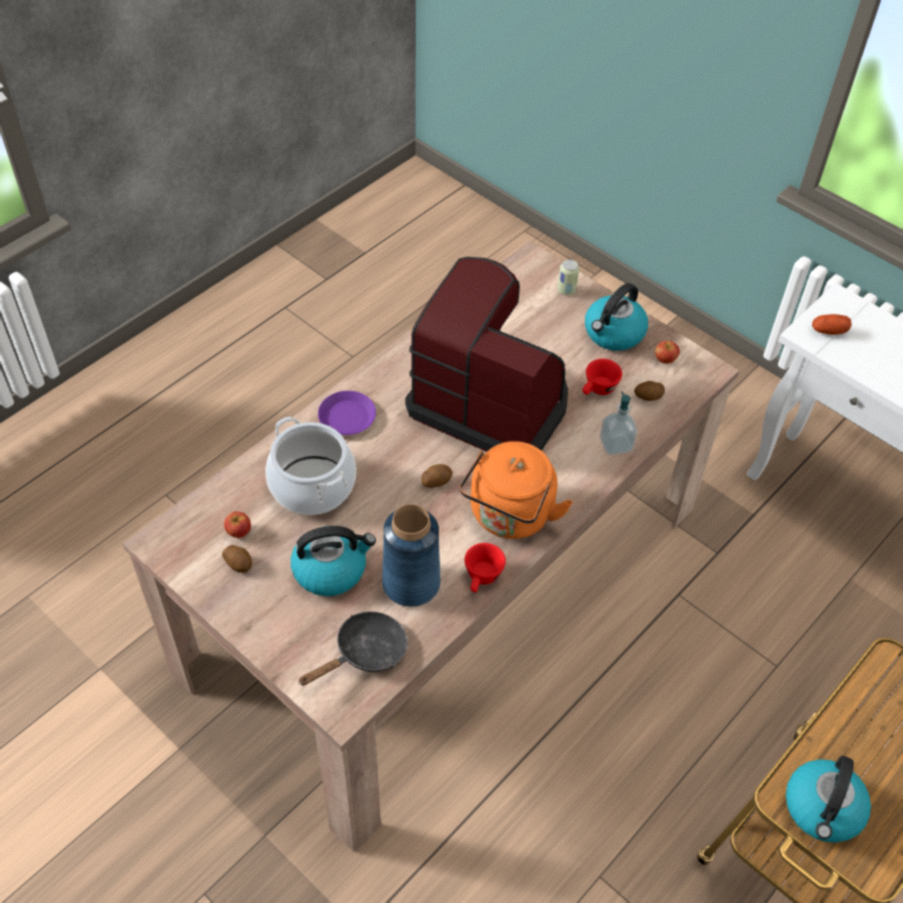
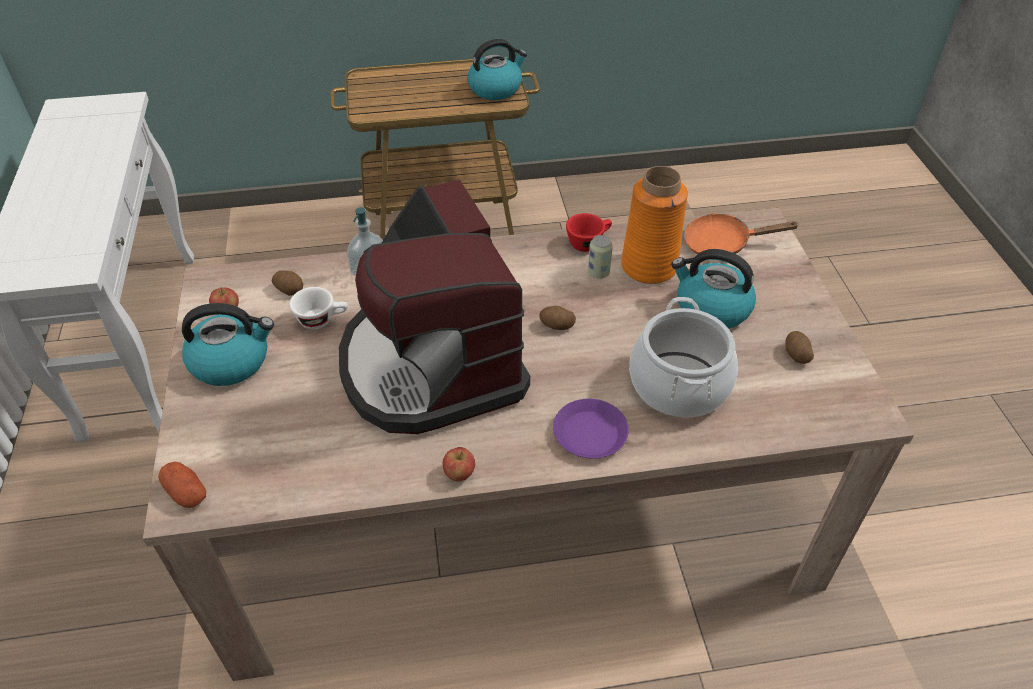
camera: 140 degrees left, 5 degrees down
apple [224,511,251,538] -> apple moved to [443,447,475,481]
black frying pan [298,611,408,686] -> orange frying pan [684,213,799,254]
blue vase [382,504,441,607] -> orange vase [621,166,688,284]
orange kettle [459,441,573,539] -> none
can [558,260,579,295] -> can moved to [588,235,613,279]
red cup [582,359,622,395] -> white cup [290,287,348,329]
potato [812,314,852,335] -> potato moved to [158,462,206,508]

